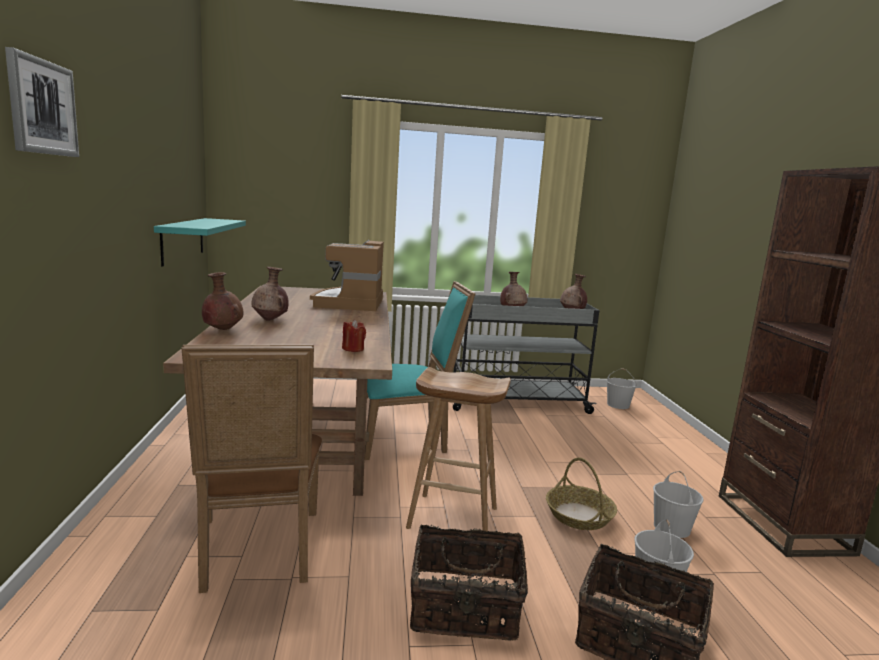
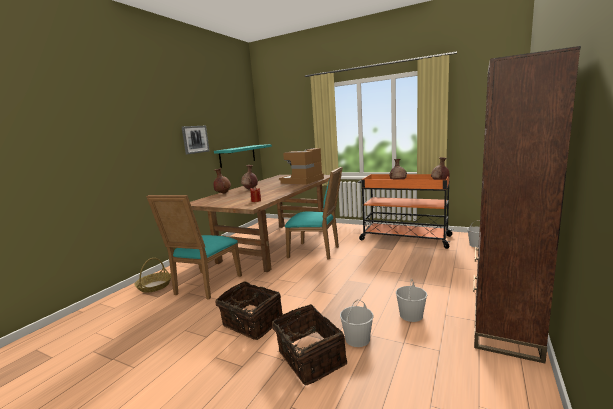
camera: 35 degrees right, 0 degrees up
picture [5,47,79,157] -> picture moved to [182,126,210,154]
brown chair [181,345,322,593] -> turquoise chair [146,195,242,299]
brown stool [406,367,511,532] -> none
grey cart [453,295,599,414] -> orange cart [358,174,454,249]
basket [546,458,617,530] -> basket moved to [134,258,171,293]

